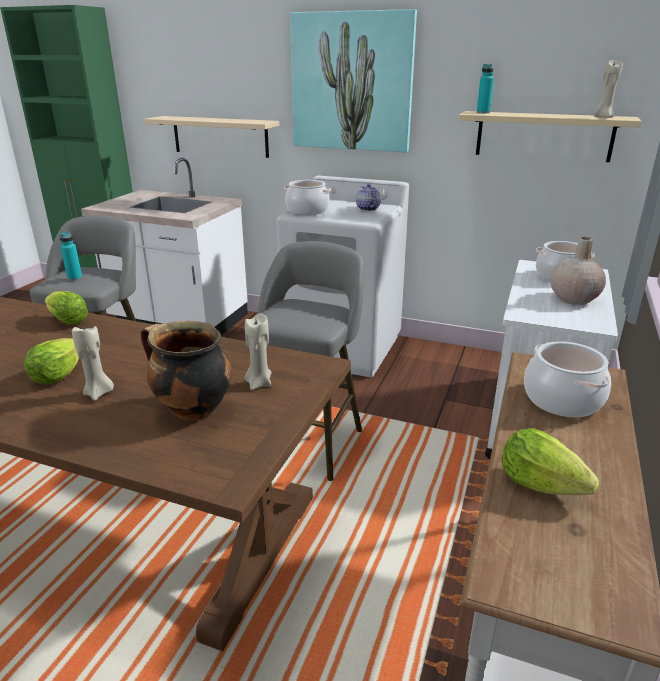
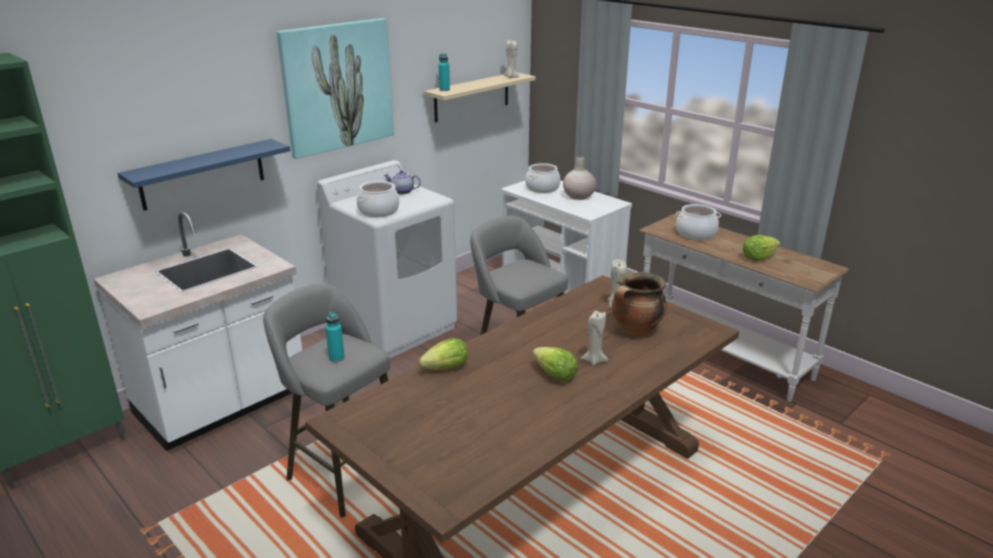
camera: 65 degrees left, 0 degrees up
beige shelf [144,116,280,158] -> blue shelf [117,139,290,210]

